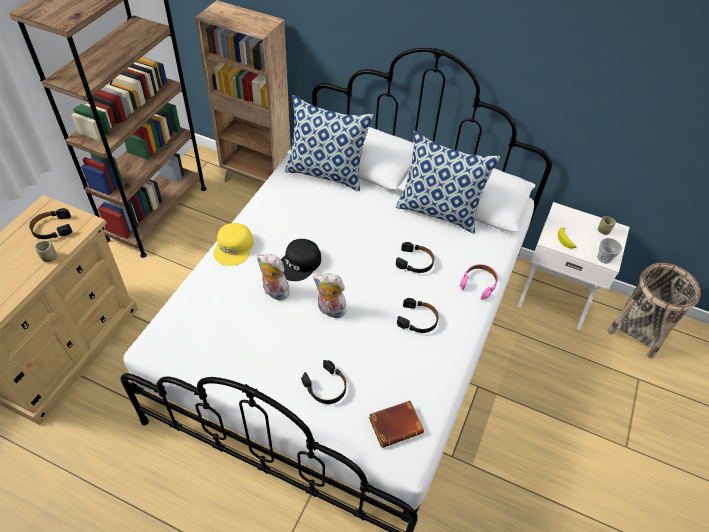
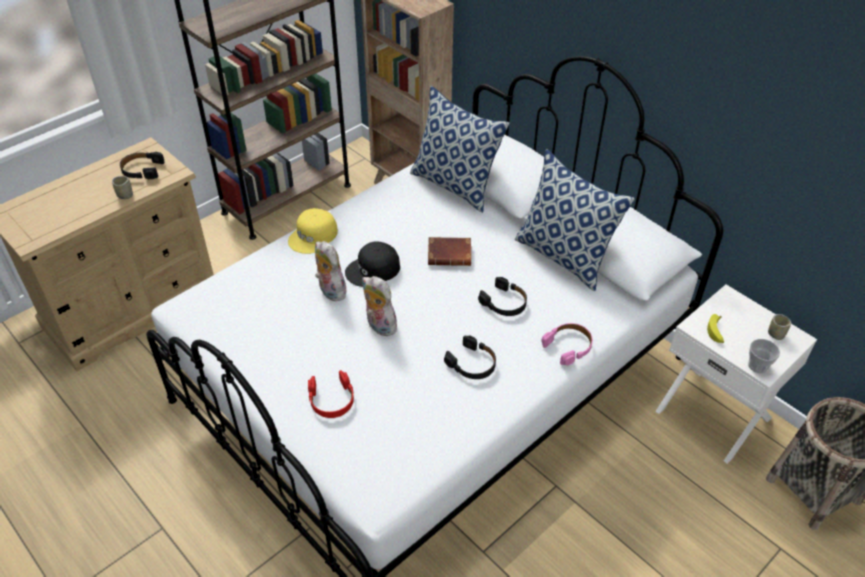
camera: 25 degrees right, 5 degrees down
black headphones [301,360,346,404] -> red headphones [308,370,354,418]
brown book [369,401,424,448] -> brown book moved to [428,237,471,266]

